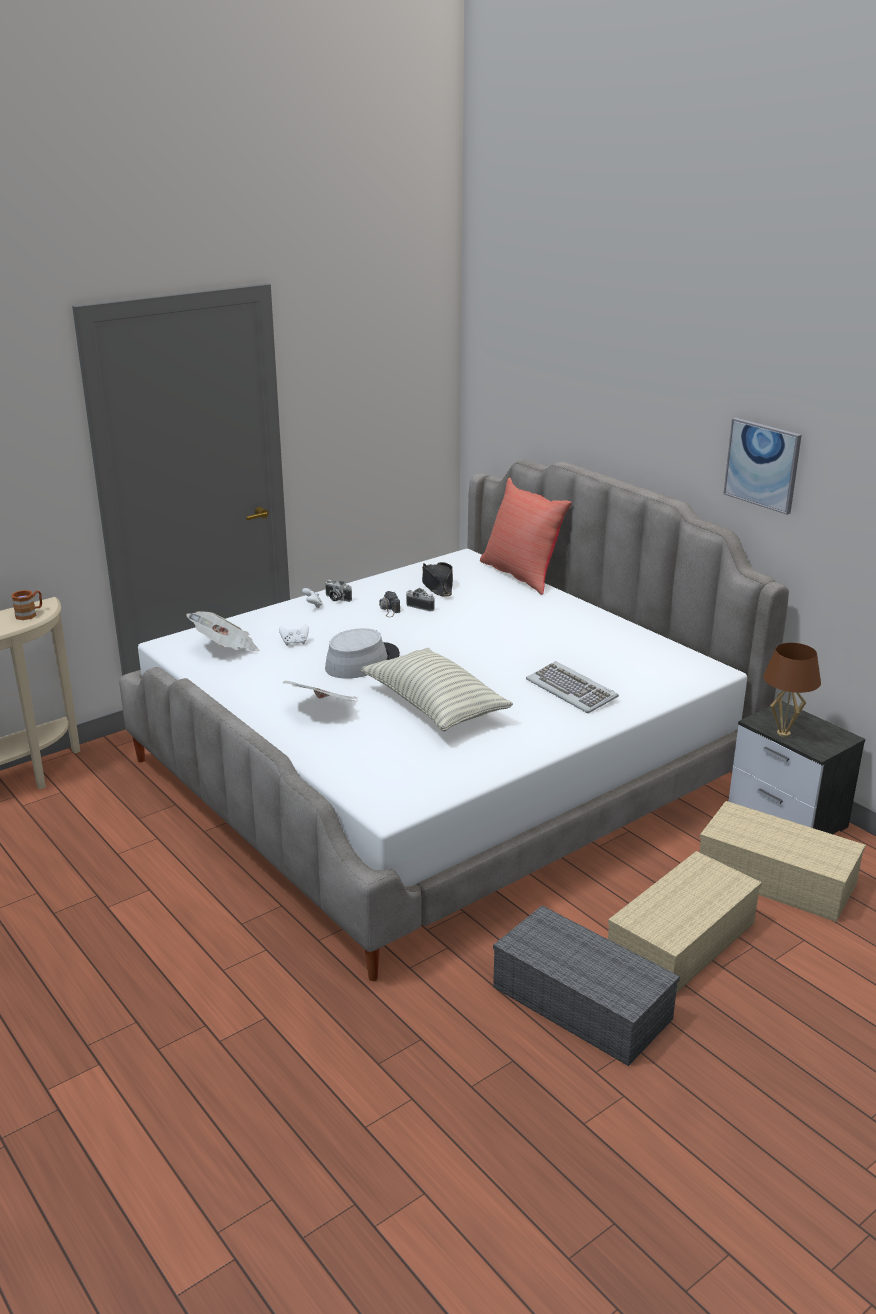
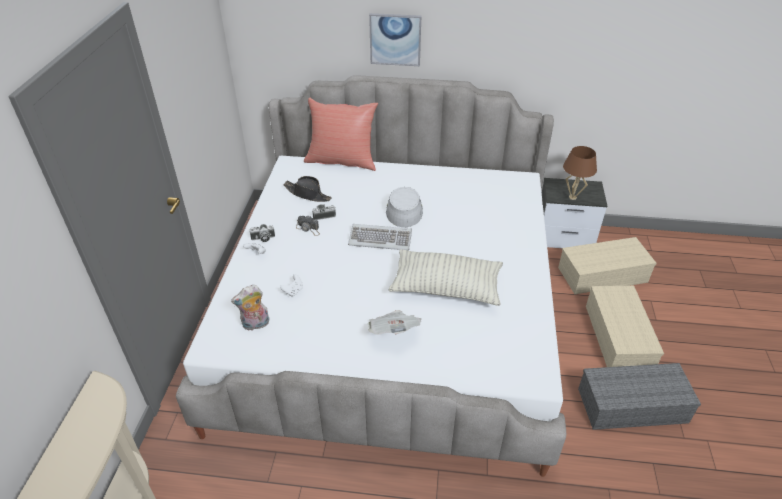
camera: 45 degrees left, 15 degrees up
brown mug [11,590,42,620] -> none
newspaper [186,611,260,651] -> plush toy [231,284,269,331]
grey hat [325,628,400,679] -> grey hat moved to [386,187,423,227]
keyboard [526,661,619,713] -> keyboard moved to [348,224,412,250]
picture [723,418,802,515] -> picture moved to [369,13,421,66]

